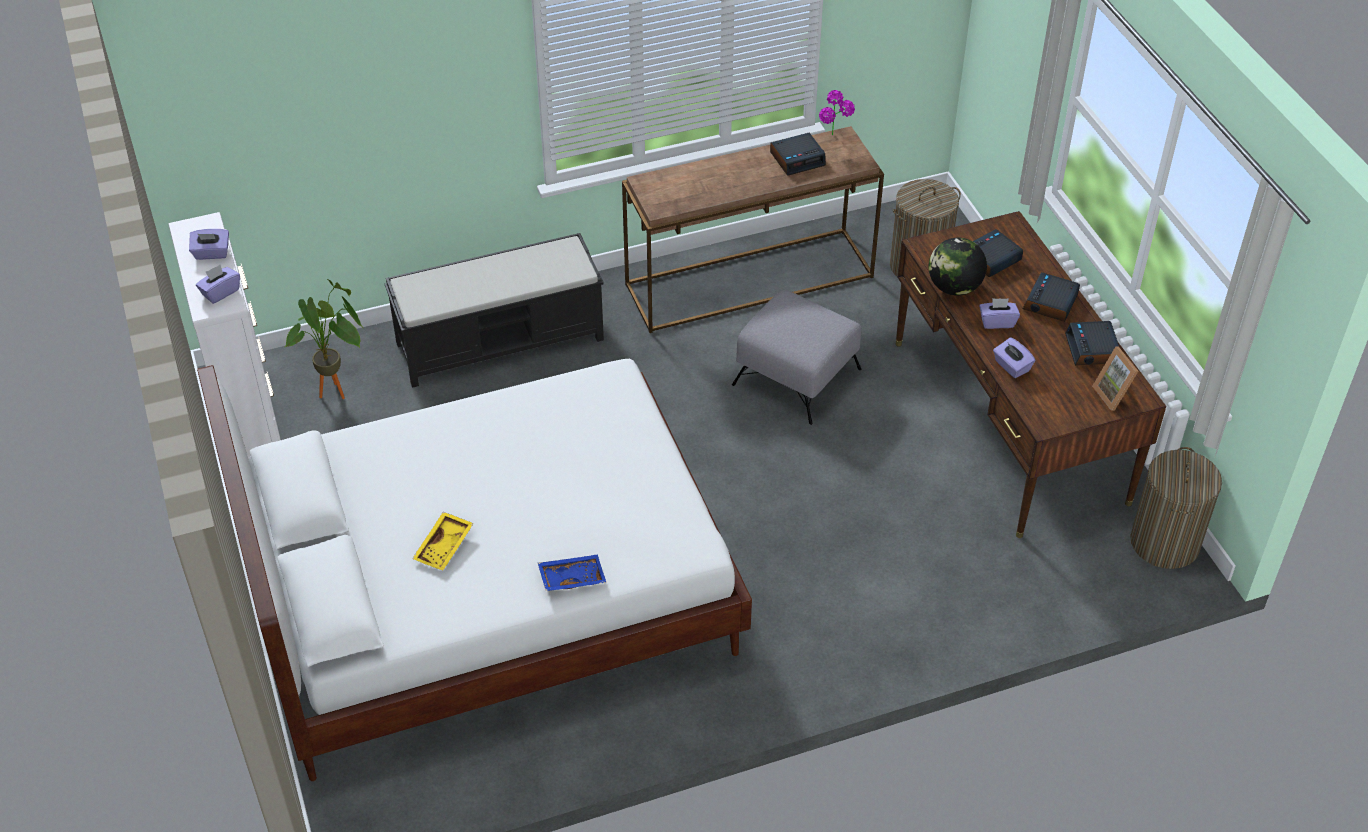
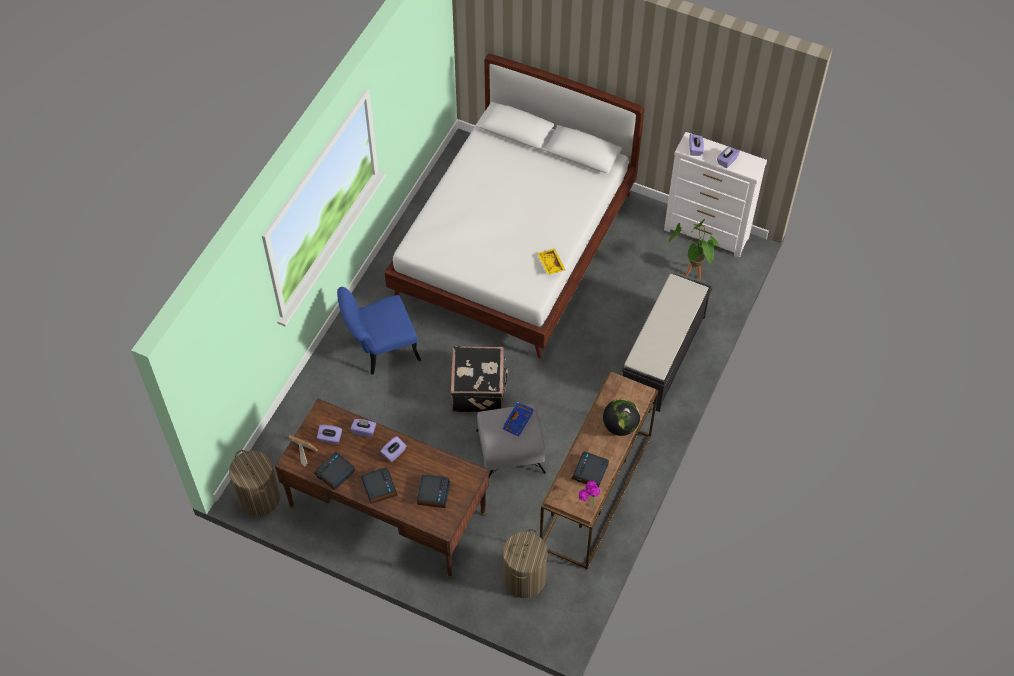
camera: 135 degrees right, 10 degrees up
yellow tray [412,512,474,571] -> yellow tray moved to [537,249,565,275]
blue tray [538,554,606,591] -> blue tray moved to [502,402,534,437]
globe [929,238,987,296] -> globe moved to [603,399,640,436]
alarm clock [1065,321,1120,366] -> alarm clock turned 90 degrees counterclockwise [314,452,355,491]
none -> purple tissue box [317,425,342,444]
none -> blue chair [337,287,421,375]
none -> black suitcase [451,346,508,412]

